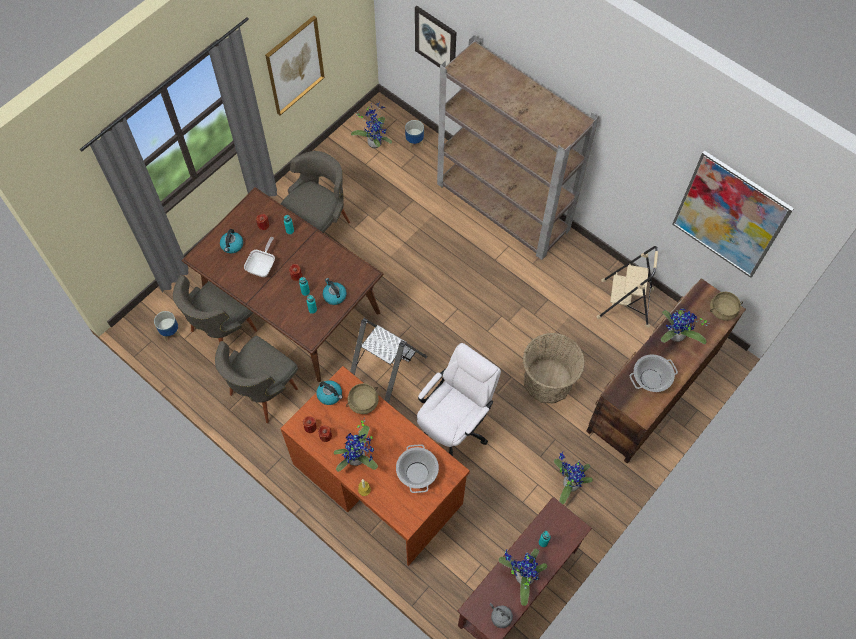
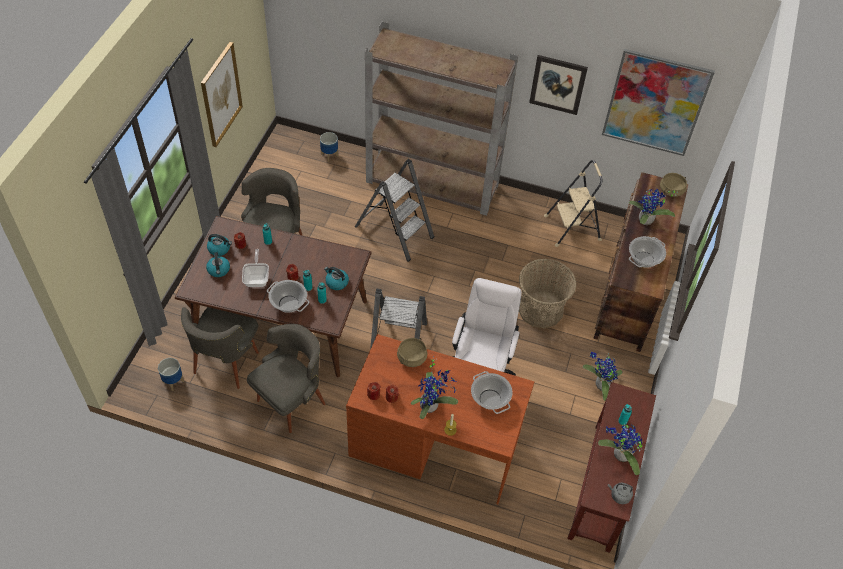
camera: 25 degrees left, 10 degrees down
grey chair [215,336,298,423] -> grey chair turned 150 degrees counterclockwise [247,324,325,433]
kettle [316,380,343,405] -> kettle moved to [207,234,232,256]
potted plant [351,103,392,149] -> none
picture [415,6,457,68] -> picture moved to [529,55,588,115]
none -> cooking pot [267,280,309,313]
none -> grey step ladder [354,159,435,262]

